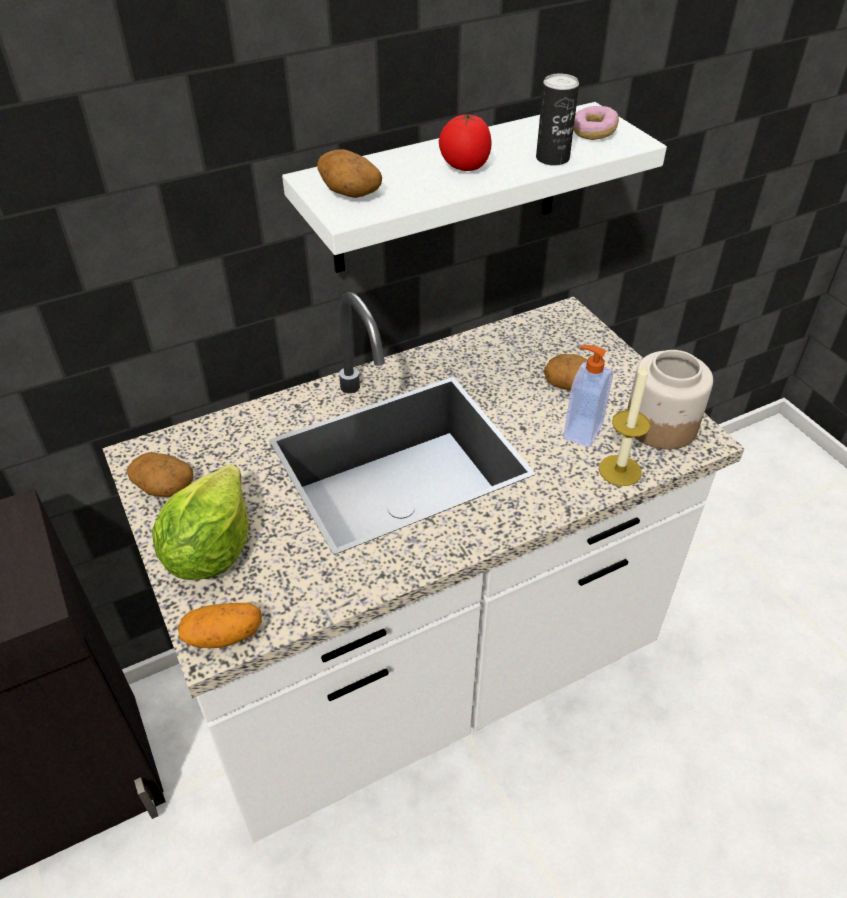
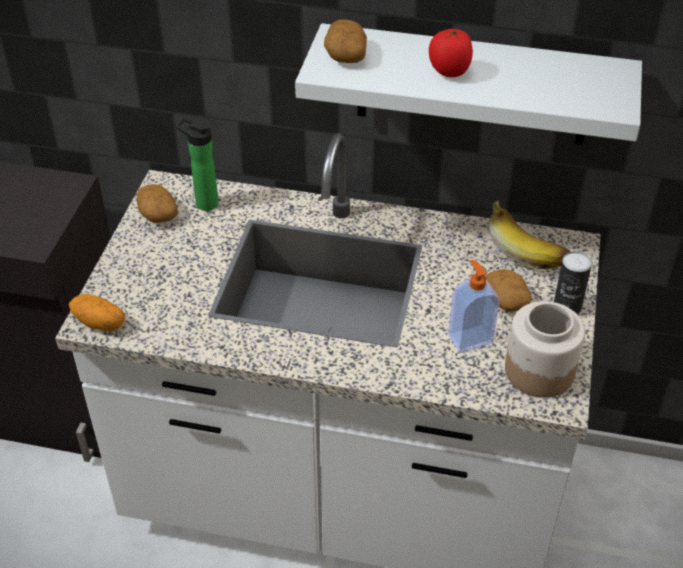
camera: 40 degrees right, 0 degrees up
lettuce [152,464,249,580] -> none
can [536,74,579,166] -> can moved to [554,251,592,315]
donut [573,106,619,140] -> none
candle [599,363,651,486] -> none
none -> bottle [176,118,219,211]
none -> banana [488,201,570,269]

